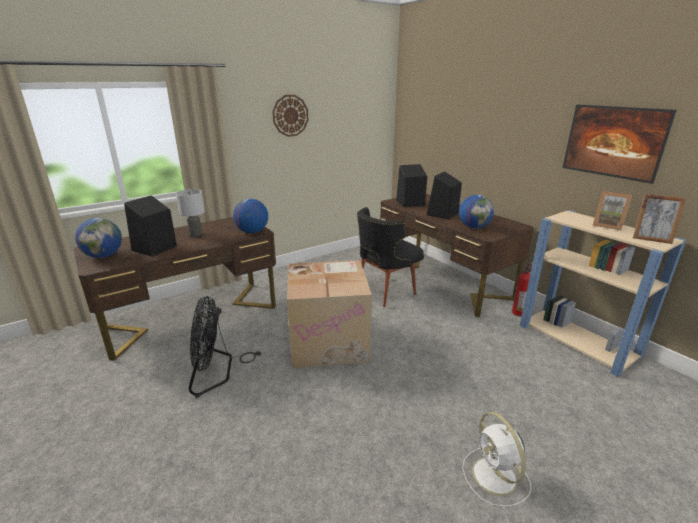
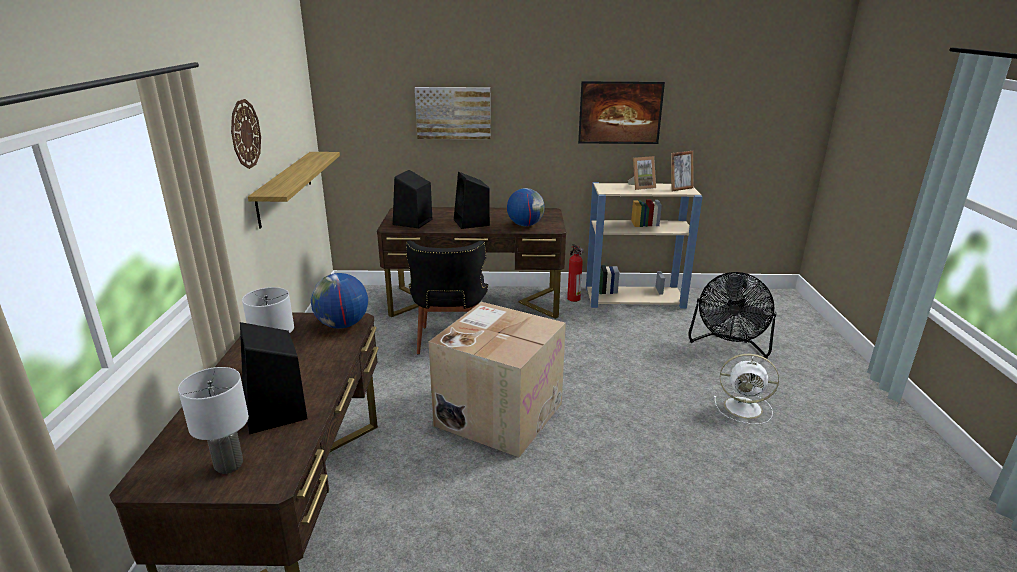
camera: 55 degrees left, 0 degrees up
globe [75,218,122,258] -> white table lamp [178,367,249,474]
black fan [189,296,261,398] -> black fan moved to [688,272,777,359]
none -> shelf [248,152,340,229]
none -> picture [415,87,491,139]

